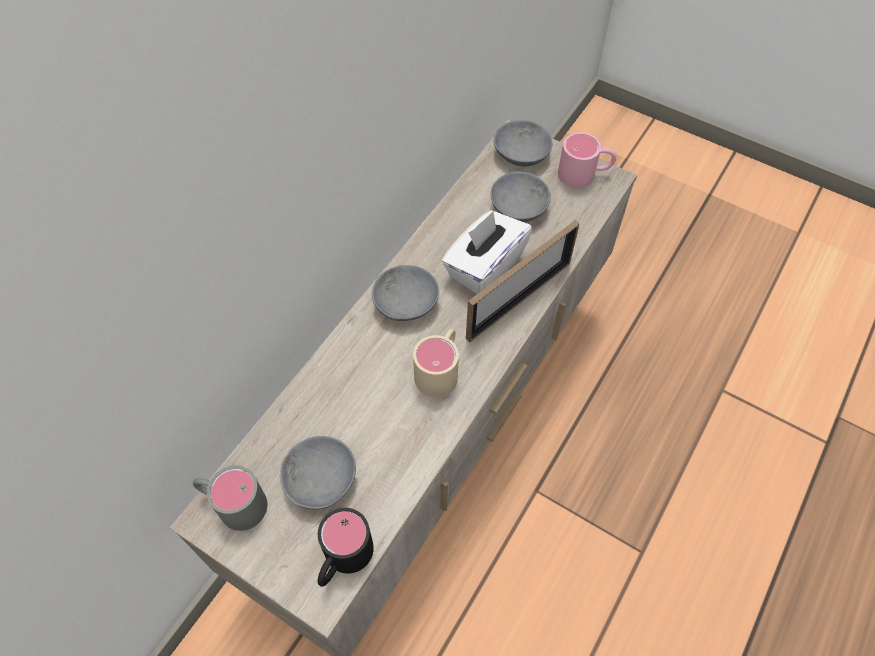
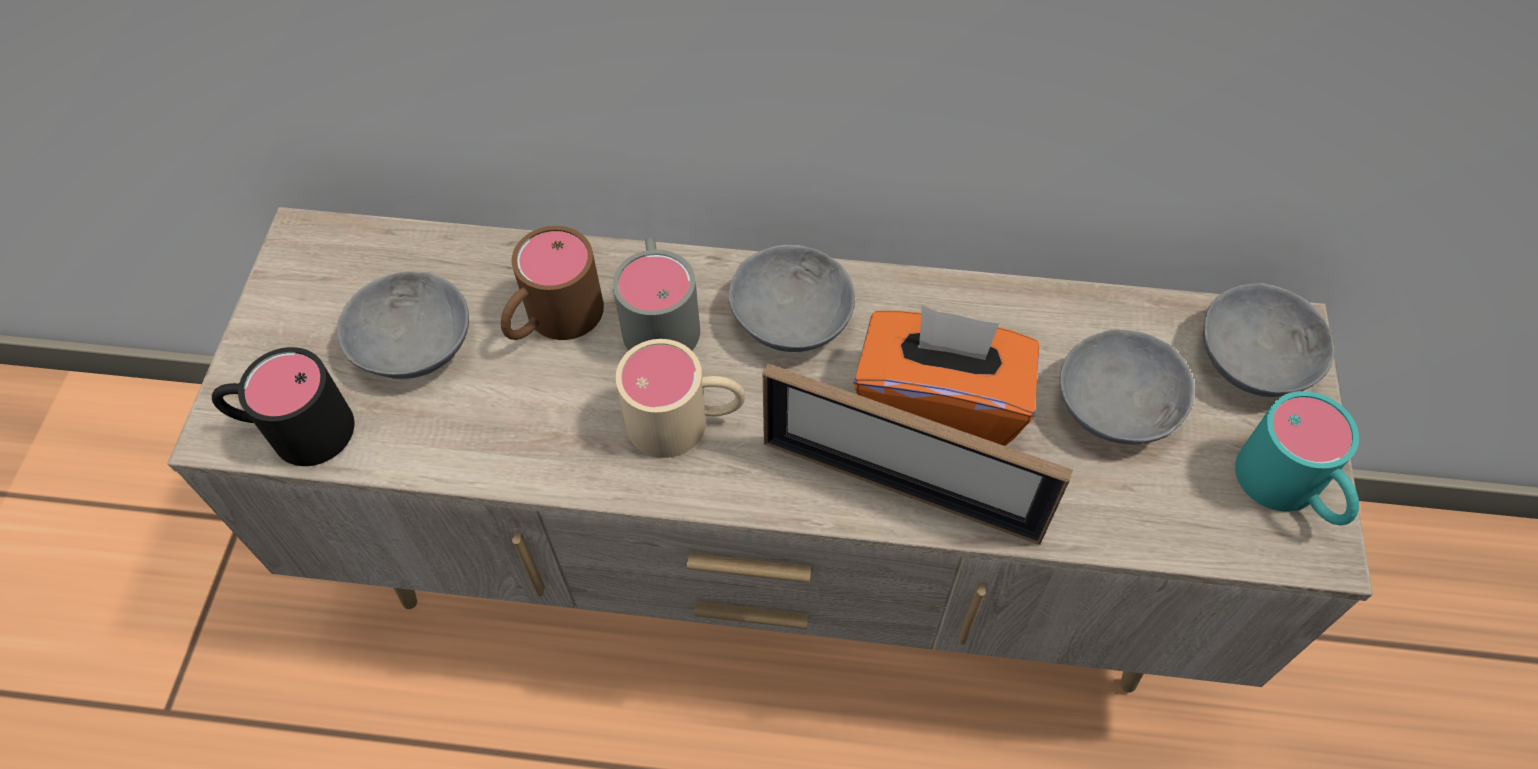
camera: 65 degrees right, 0 degrees up
grey mug [193,465,267,531] -> grey mug moved to [613,236,700,351]
white tissue box [442,210,532,294] -> orange tissue box [853,305,1039,446]
pink mug [558,132,616,188] -> turquoise mug [1235,391,1359,525]
none -> brown mug [501,226,604,340]

